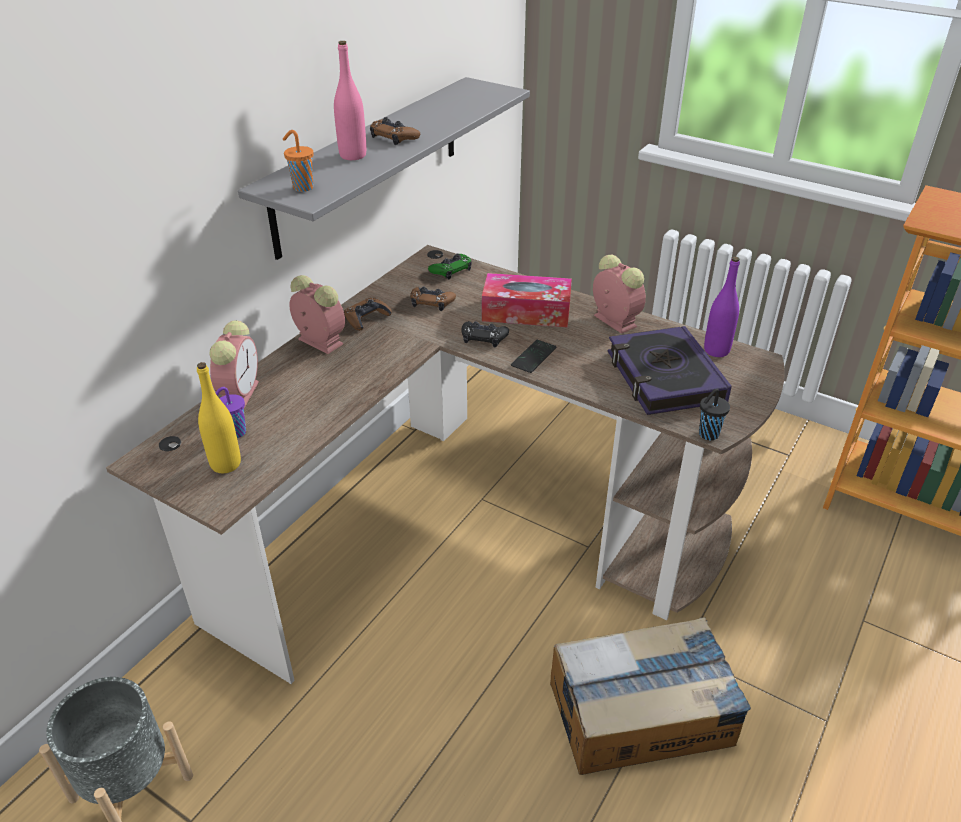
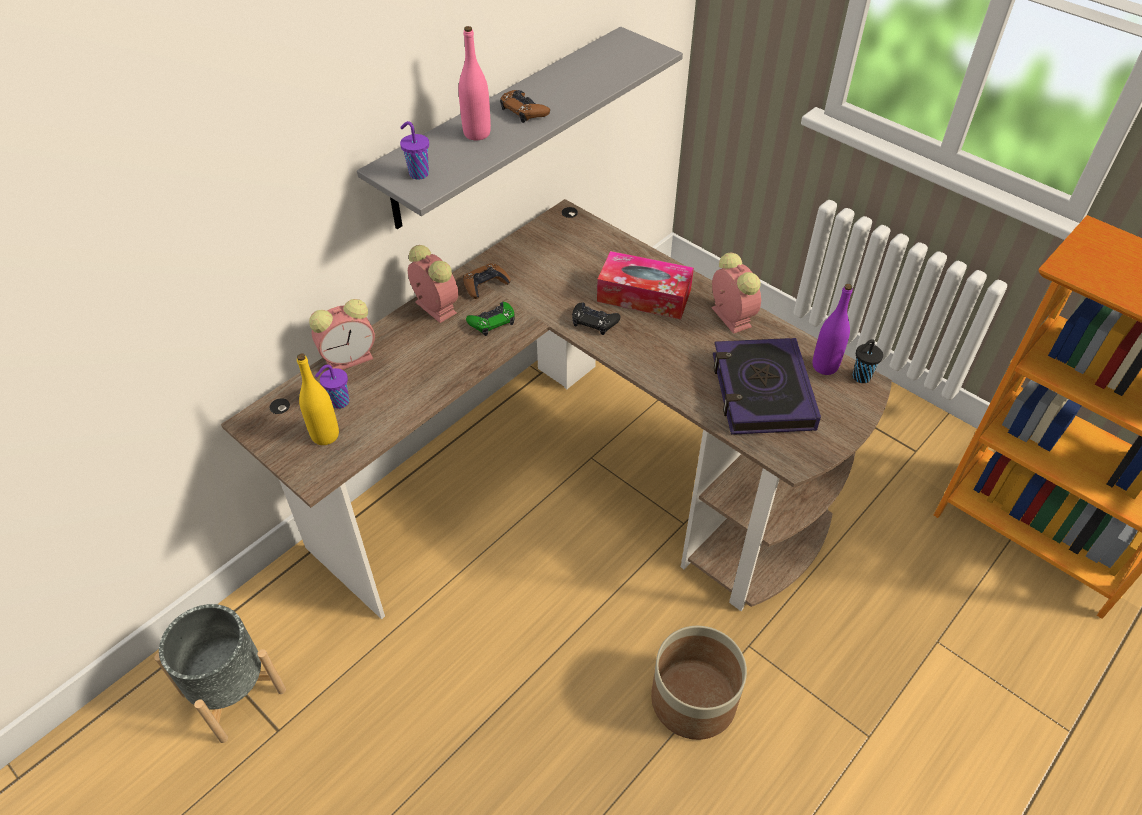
camera: 10 degrees right, 10 degrees up
alarm clock [210,320,259,408] -> alarm clock turned 45 degrees clockwise [309,299,375,370]
orange cup [283,130,314,192] -> purple cup [400,121,429,180]
brown game controller [410,287,456,311] -> none
green game controller [428,254,472,279] -> green game controller moved to [466,302,515,336]
phone [511,340,557,373] -> none
cardboard box [550,617,751,775] -> planter [651,626,747,740]
black cup [699,388,730,441] -> black cup moved to [853,339,883,383]

